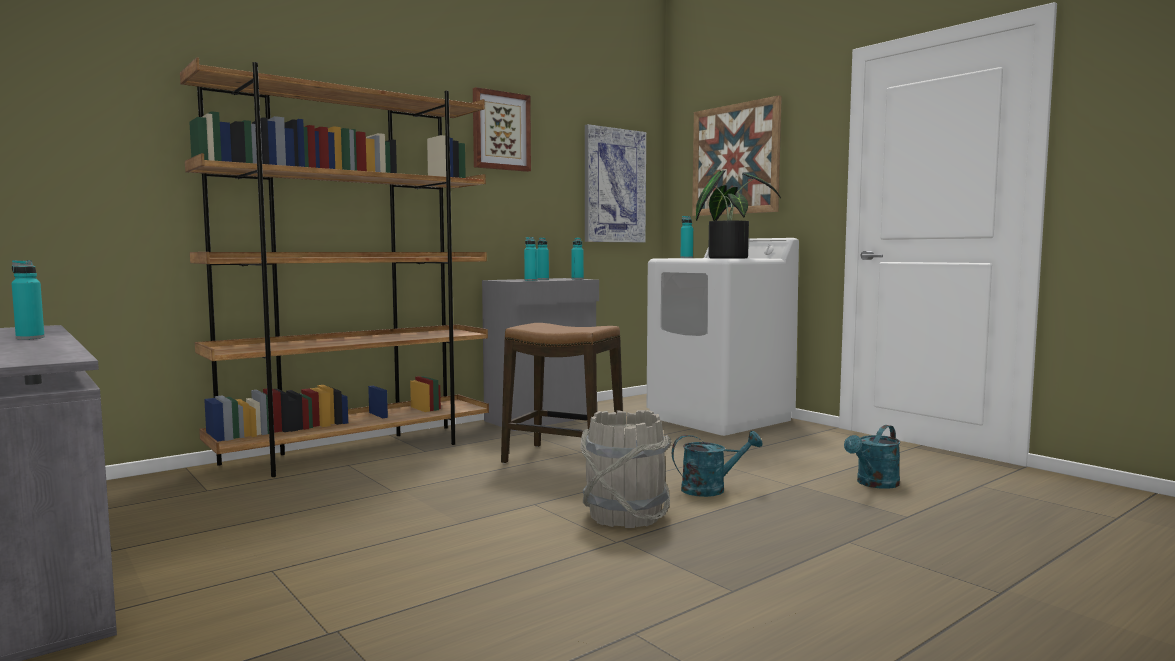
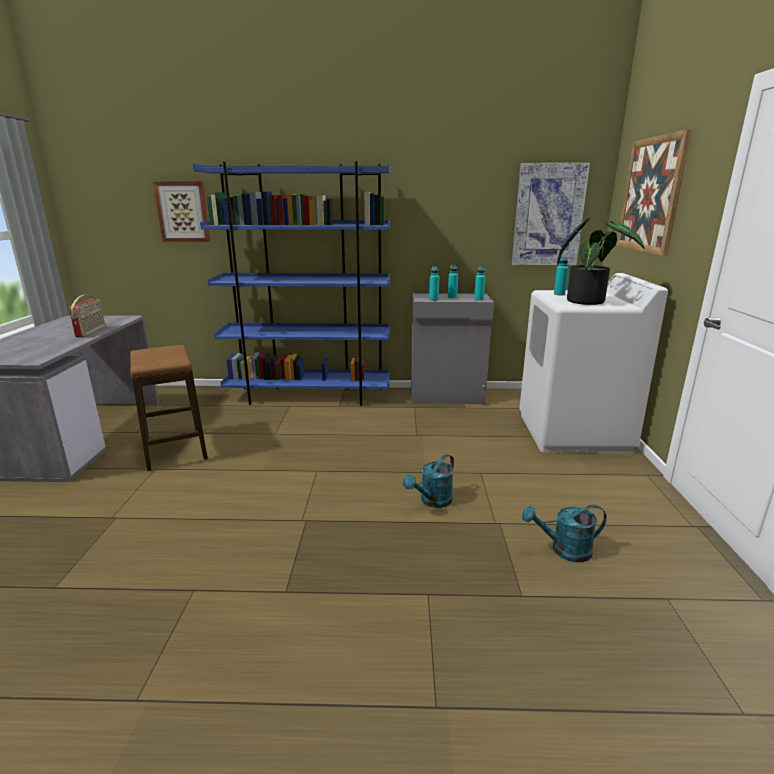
camera: 40 degrees right, 15 degrees up
turquoise bottle [11,260,45,340] -> radio [69,295,105,337]
brown bookcase [180,57,489,477] -> blue bookcase [193,161,390,406]
picture [473,87,531,172] -> picture moved to [153,181,210,242]
stool [501,323,623,463] -> stool moved to [130,345,208,471]
grey bucket [580,410,672,528] -> none
turquoise watering can [672,431,763,497] -> turquoise watering can turned 105 degrees clockwise [403,454,454,508]

